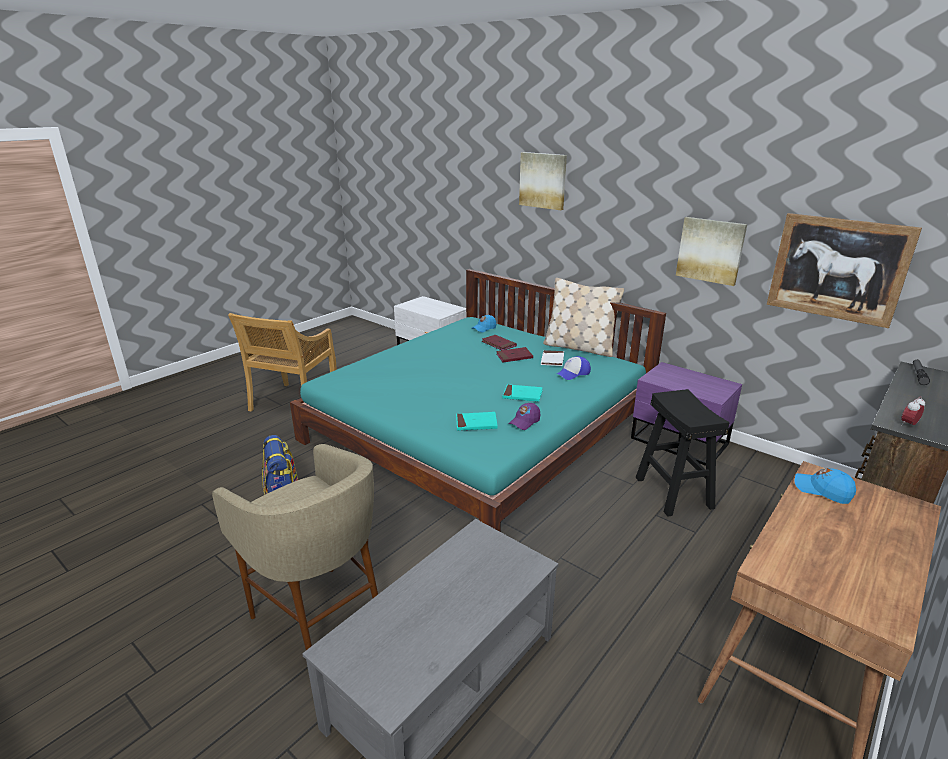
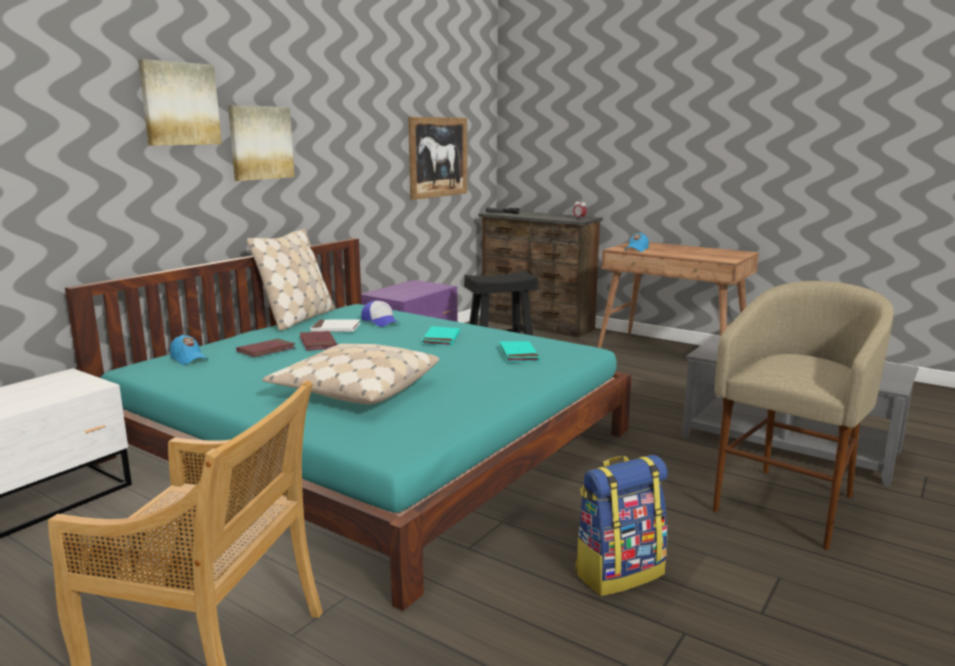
camera: 95 degrees left, 10 degrees down
purple cap [508,403,540,430] -> none
picture [676,217,747,286] -> picture moved to [228,105,294,181]
none -> beige pillow [263,344,439,404]

